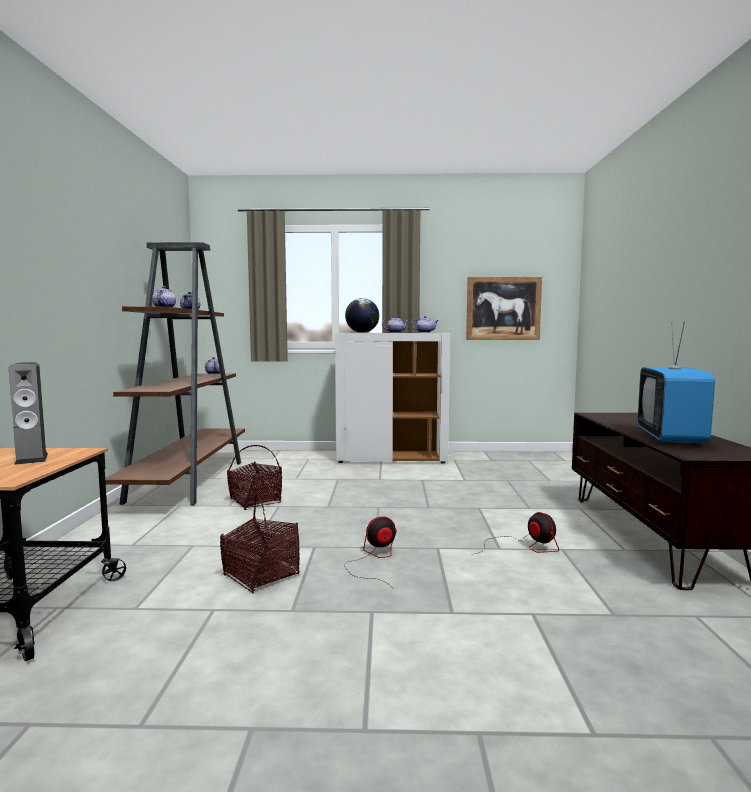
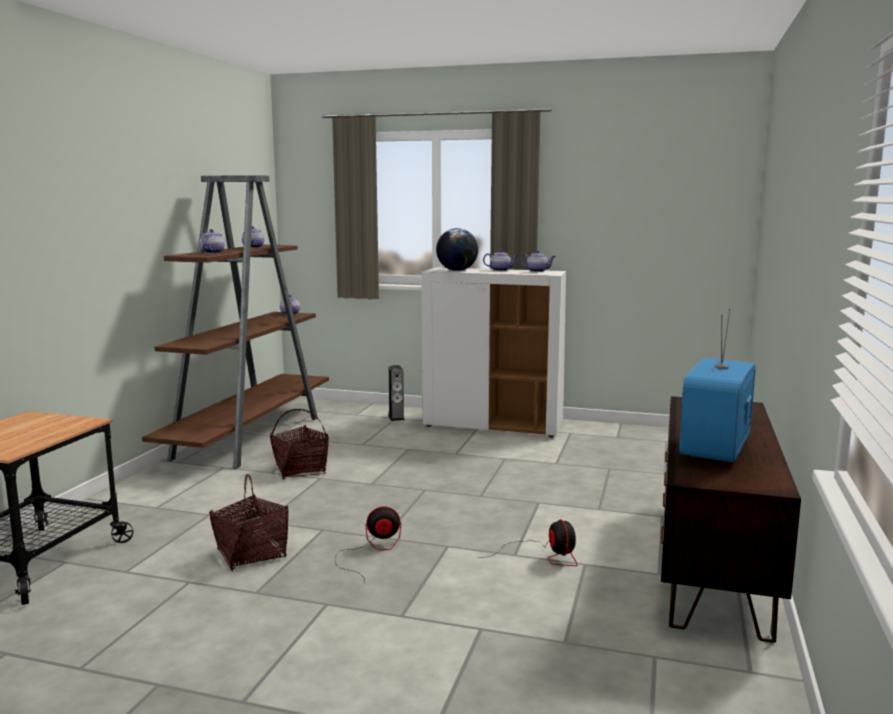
camera: 15 degrees right, 5 degrees up
speaker [9,362,48,465] -> speaker moved to [388,365,405,421]
picture [466,277,542,340] -> none

